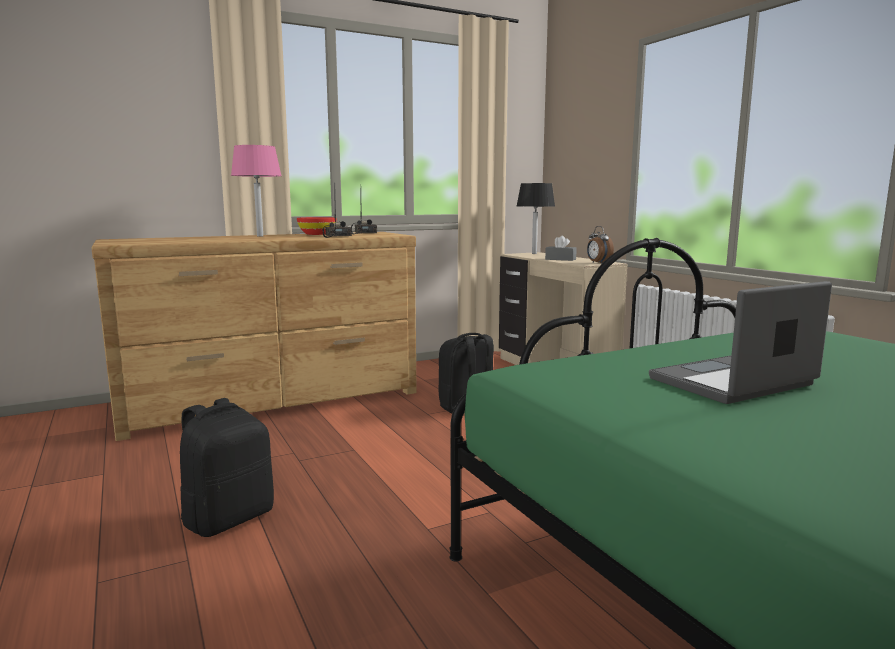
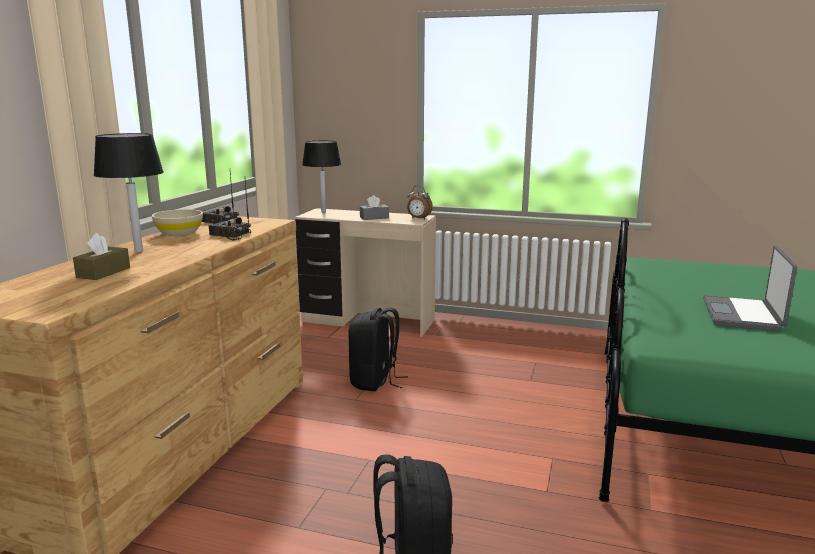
camera: 45 degrees left, 5 degrees up
pink table lamp [231,145,282,237] -> black table lamp [93,133,164,252]
red bowl [297,217,335,235] -> beige bowl [152,209,203,236]
none -> brown tissue box [73,233,130,280]

